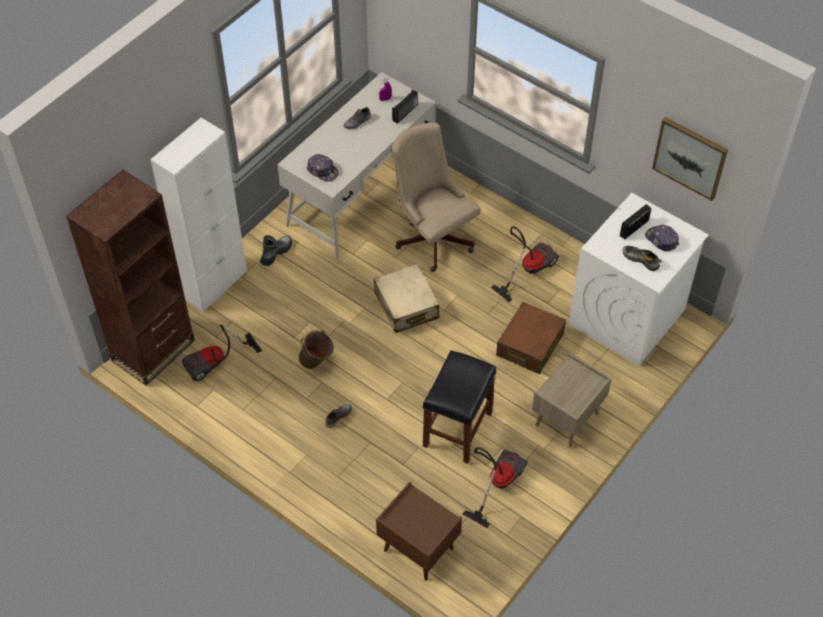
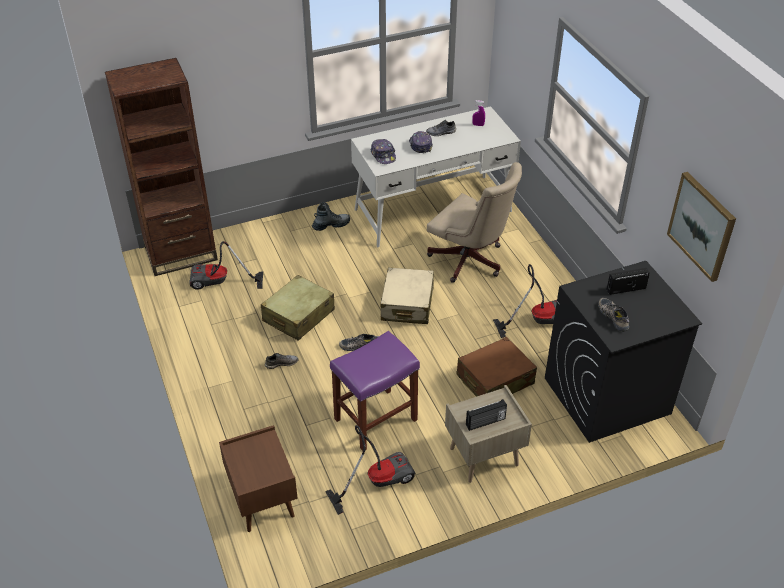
camera: 30 degrees right, 10 degrees down
white cabinet [150,118,247,312] -> none
green bucket [298,330,334,369] -> beige suitcase [261,275,335,341]
beige office chair [391,122,481,272] -> beige office chair turned 135 degrees clockwise [427,162,522,283]
radio [392,89,418,124] -> radio moved to [466,399,507,431]
black stool [423,350,496,464] -> purple stool [330,331,420,451]
white washing machine [569,193,708,366] -> black washing machine [545,261,702,443]
cap [645,225,679,251] -> cap moved to [409,131,433,153]
none -> shoe [339,334,379,351]

